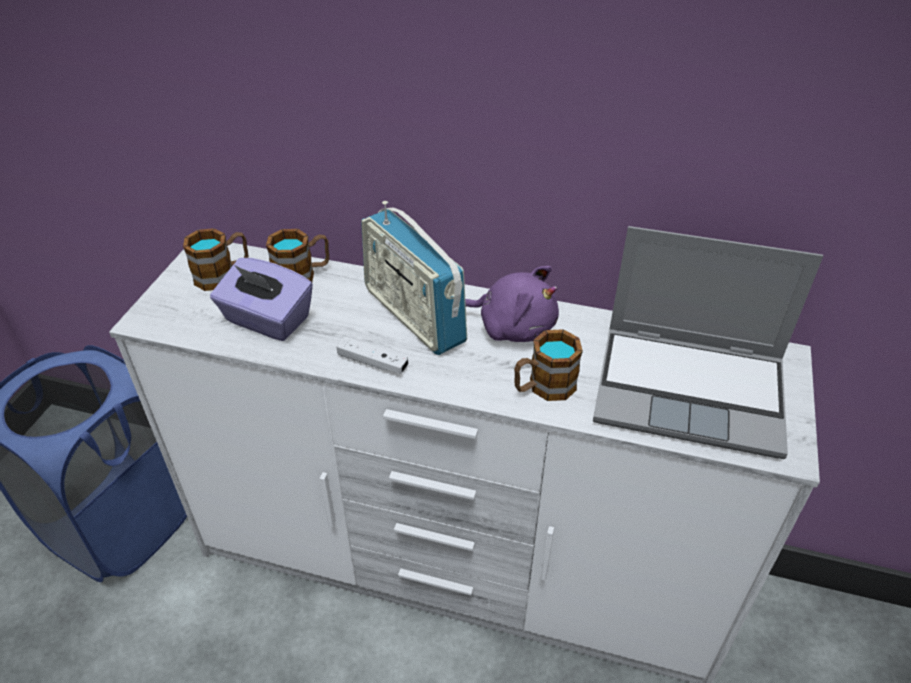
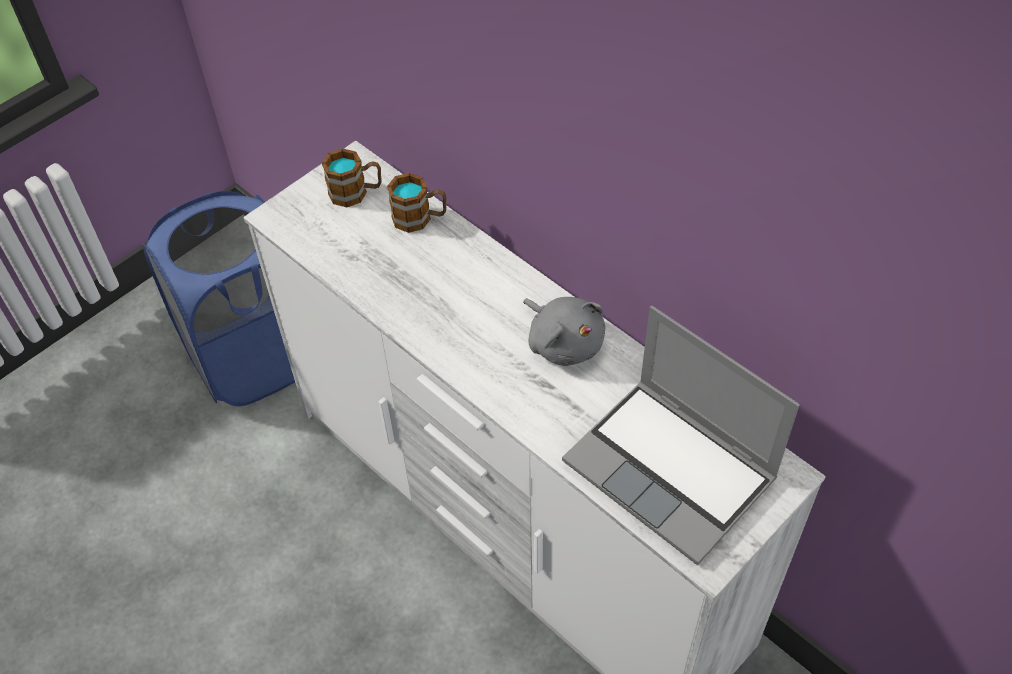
camera: 30 degrees right, 10 degrees up
purple tissue box [210,258,313,341] -> none
white game controller [336,337,408,374] -> none
radio [361,201,467,355] -> none
purple plush toy [465,266,559,342] -> grey plush toy [523,297,606,366]
mug [514,329,583,401] -> none

